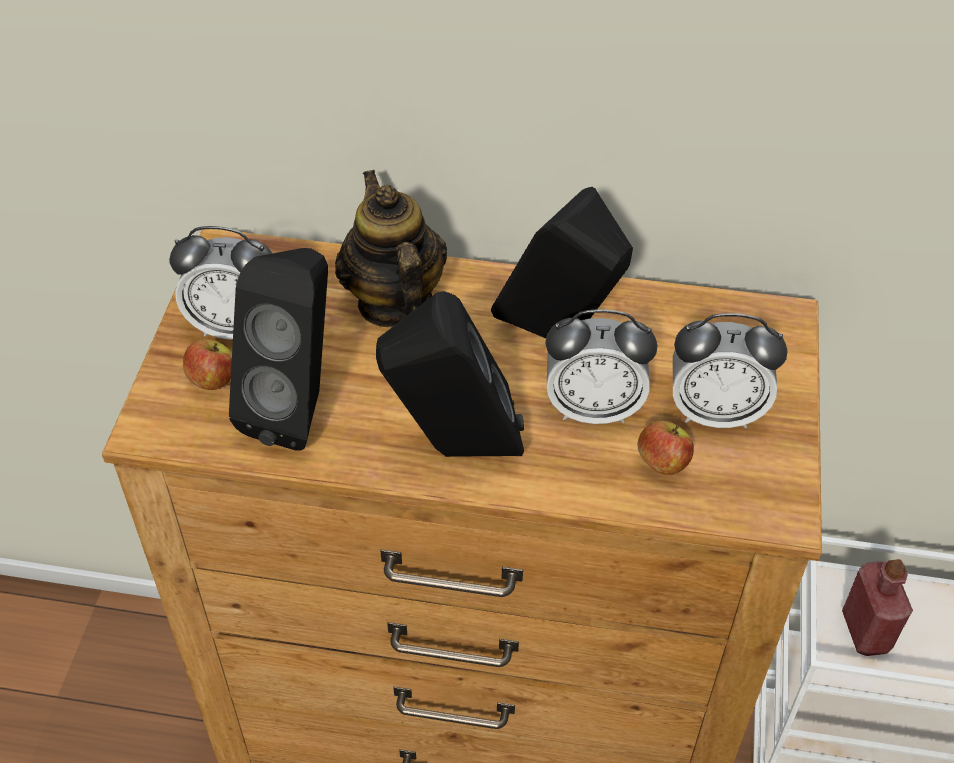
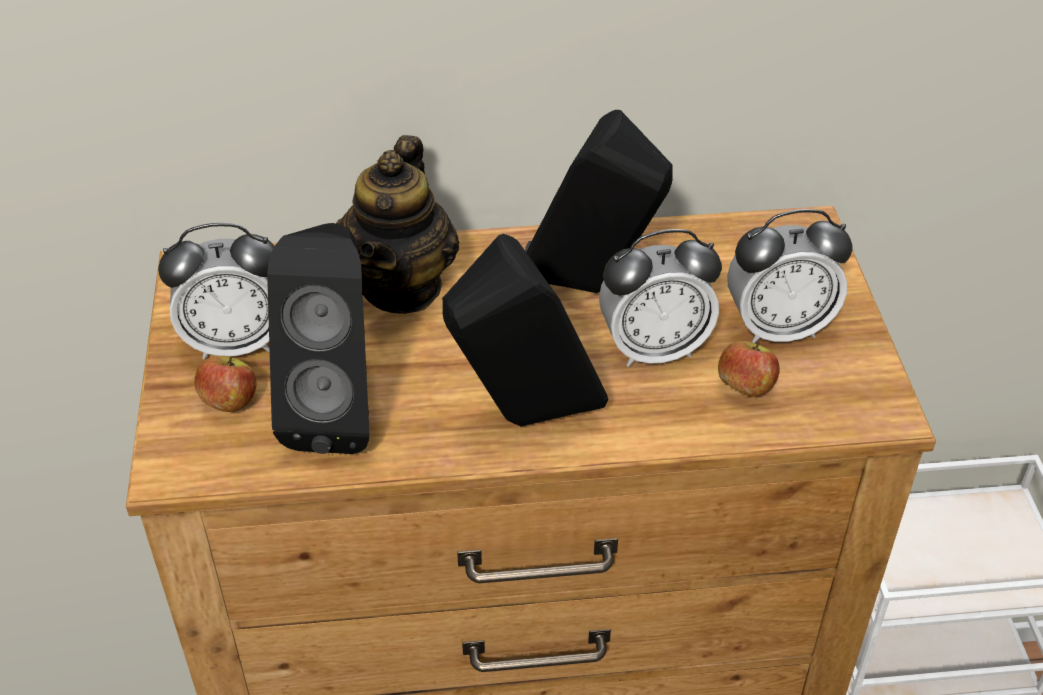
camera: 15 degrees left, 5 degrees down
teapot [335,170,447,327] -> teapot turned 135 degrees counterclockwise [336,135,459,314]
red bottle [842,559,913,656] -> none

